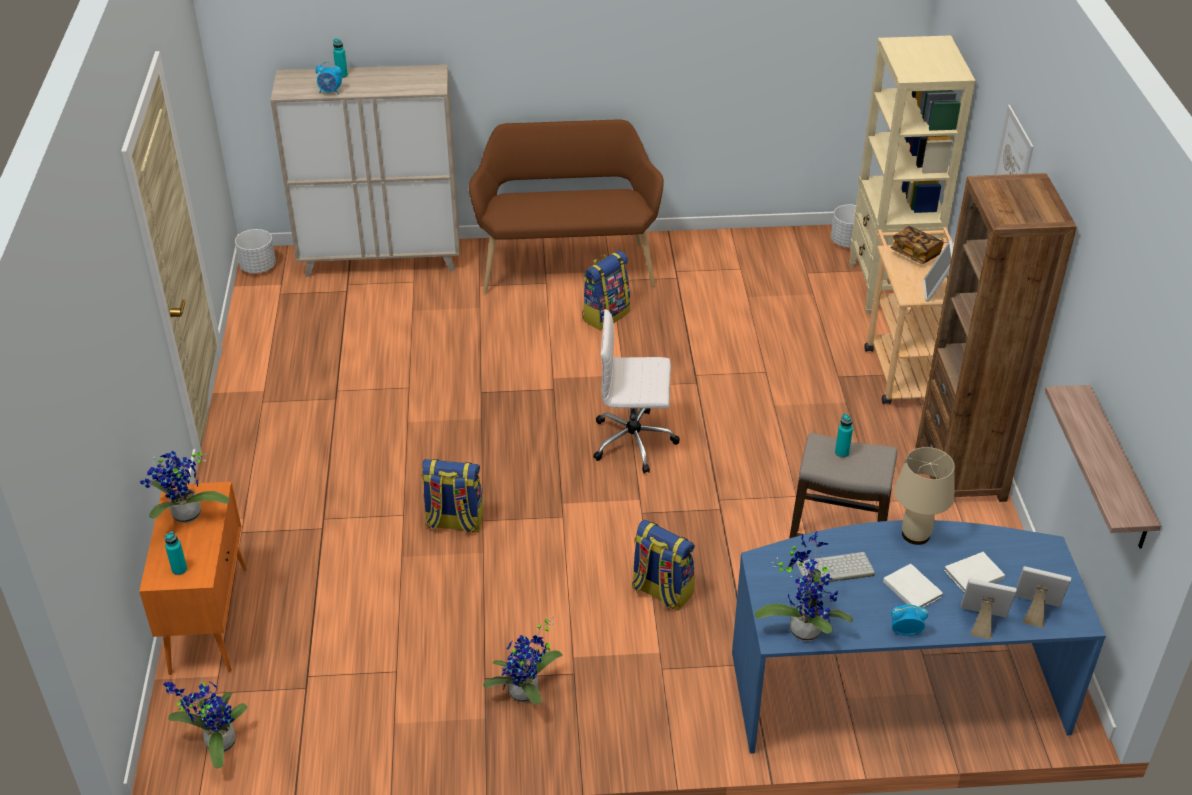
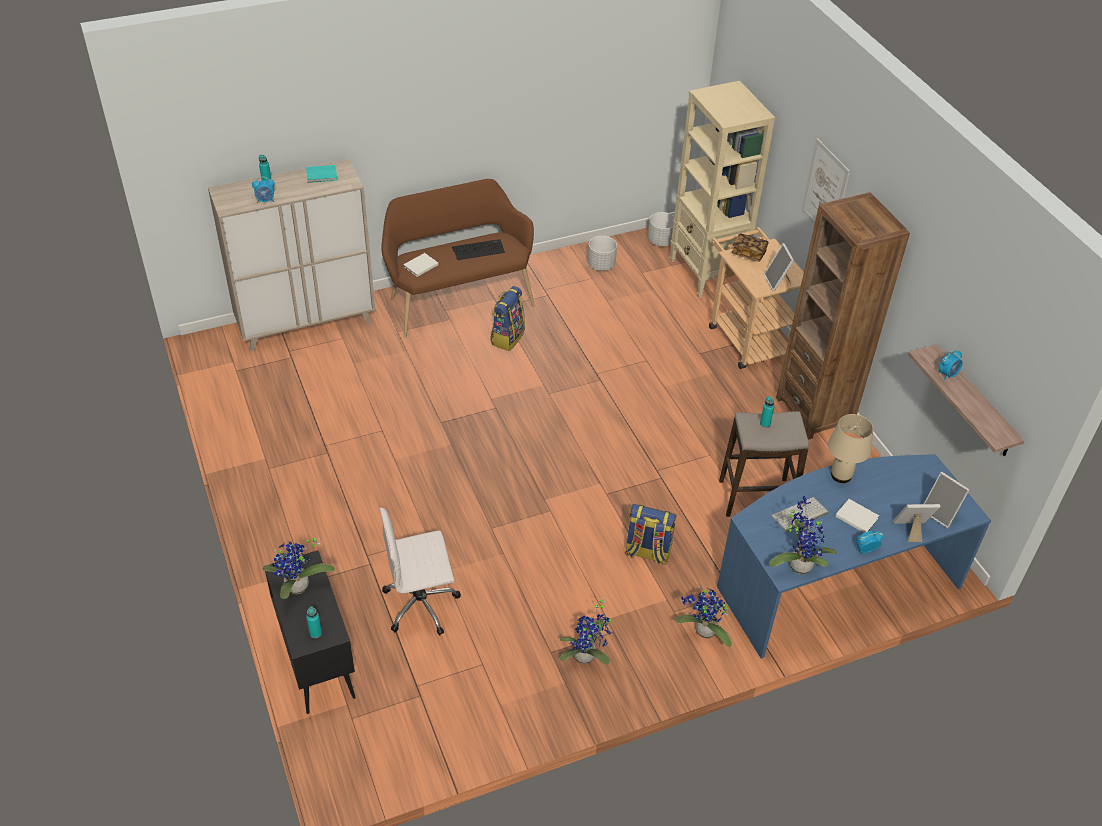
camera: 20 degrees left, 5 degrees up
orange cabinet [139,482,247,675] -> black cabinet [265,550,356,714]
potted plant [163,677,247,769] -> potted plant moved to [676,586,732,647]
white planter [235,229,276,273] -> white planter moved to [588,236,617,271]
backpack [422,459,483,534] -> none
white office chair [593,309,680,474] -> white office chair moved to [379,507,461,635]
white book [944,552,1005,593] -> white book moved to [403,253,438,277]
picture frame [1015,566,1071,628] -> picture frame turned 135 degrees counterclockwise [924,472,970,528]
none -> turquoise book [306,165,337,183]
none -> keyboard [452,239,505,260]
none -> alarm clock [939,350,962,381]

